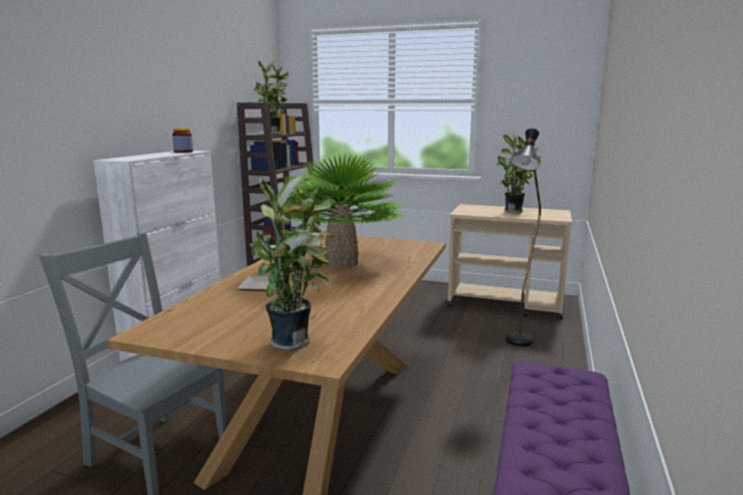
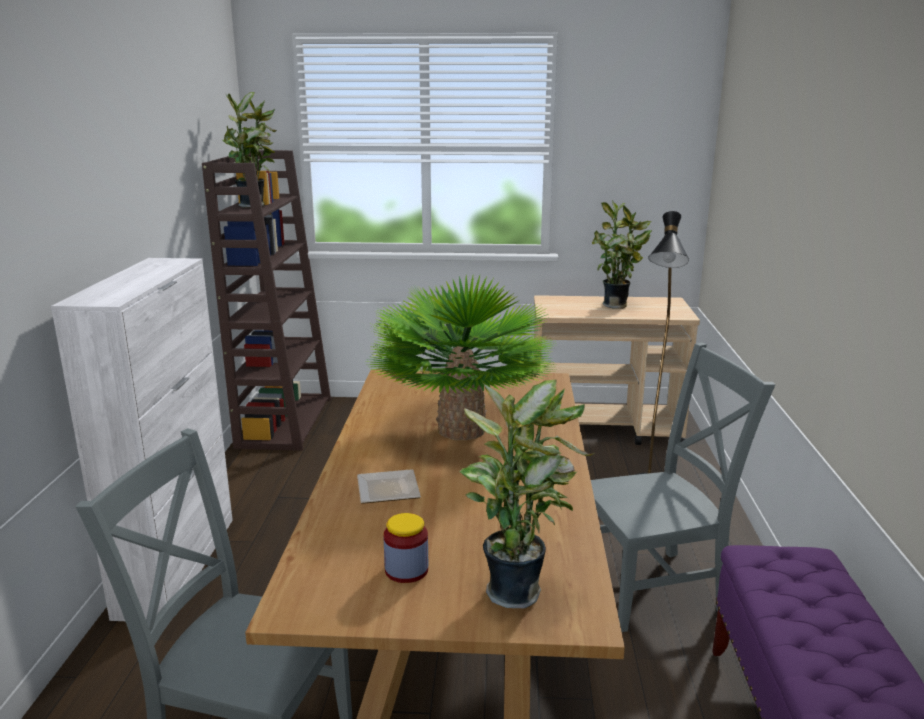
camera: 15 degrees left, 5 degrees up
jar [172,128,193,153] -> jar moved to [383,513,428,583]
none -> grey chair [591,342,775,632]

